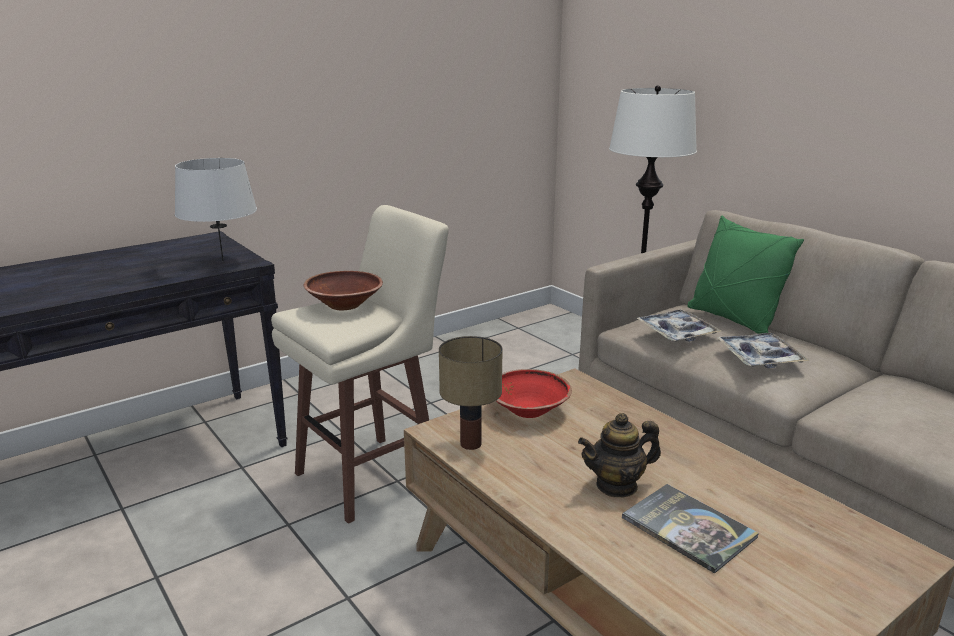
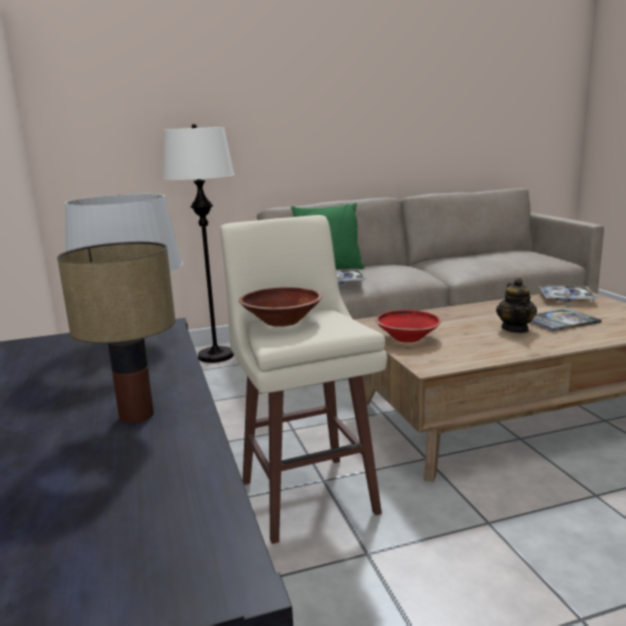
camera: 70 degrees left, 5 degrees down
table lamp [439,336,503,450] -> table lamp moved to [57,242,176,423]
tray [717,333,810,369] -> tray moved to [538,285,598,302]

